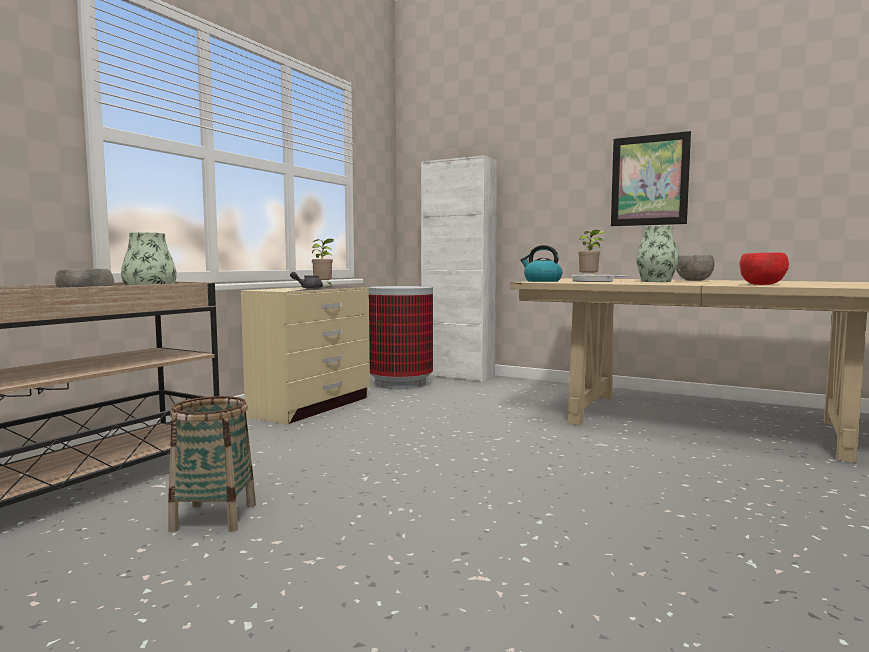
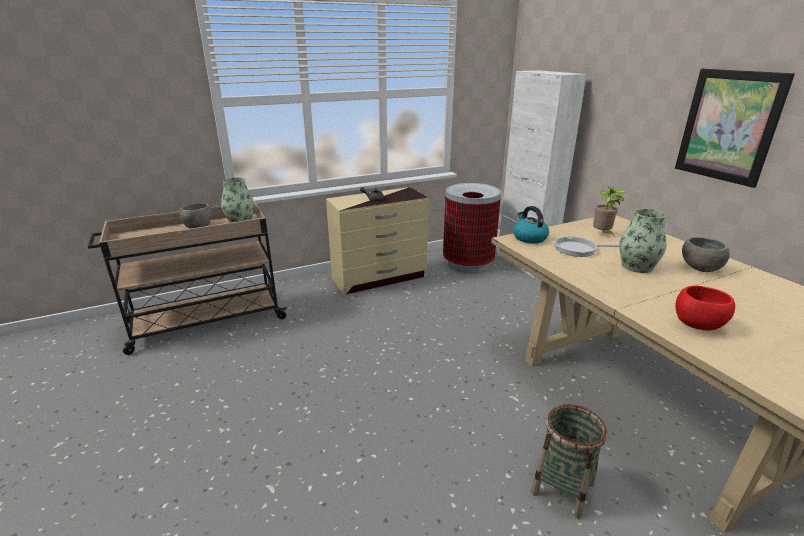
camera: 35 degrees right, 20 degrees up
basket [168,396,256,532] -> basket moved to [531,404,607,519]
potted plant [312,239,334,285] -> none

